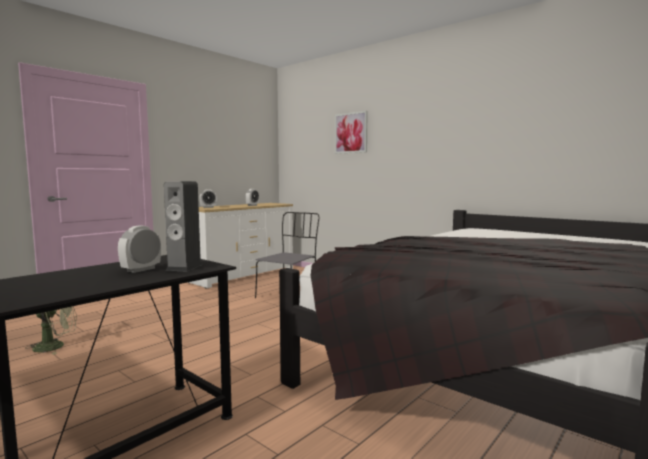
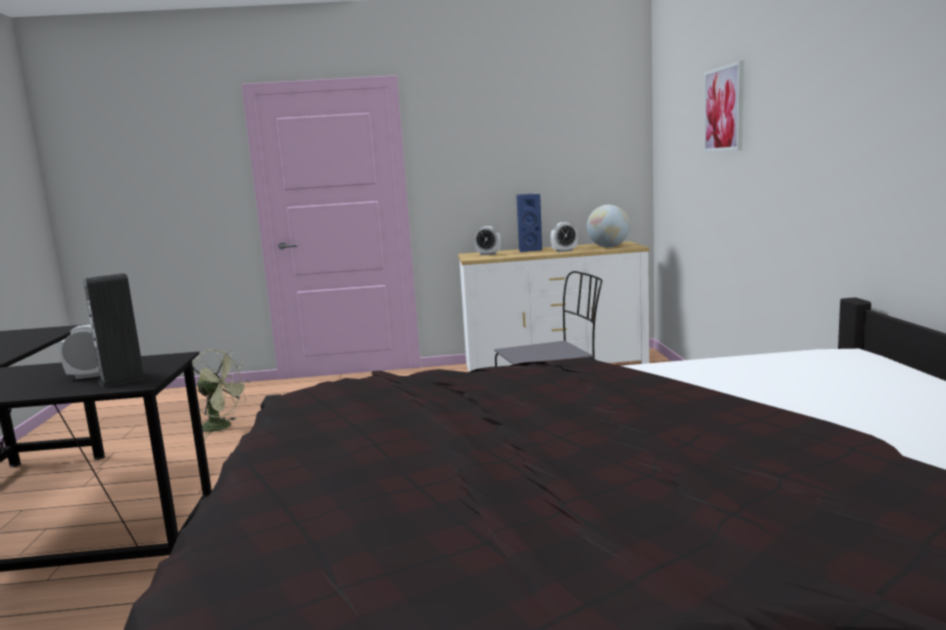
camera: 45 degrees right, 5 degrees up
none -> blue speaker [516,194,542,252]
none -> globe [587,205,630,247]

